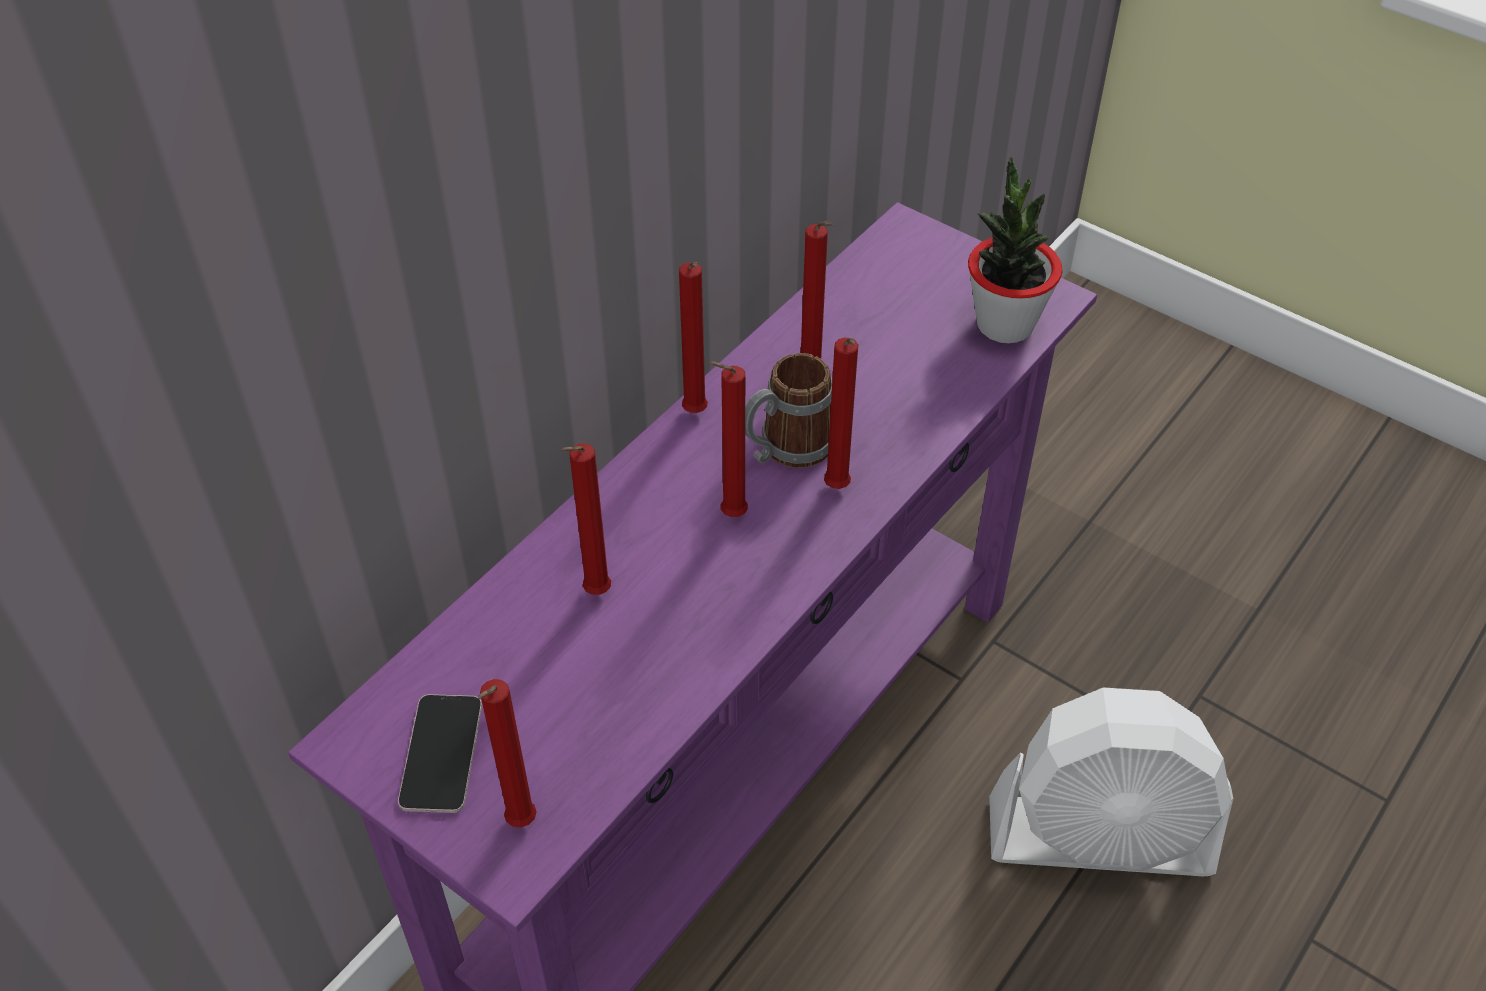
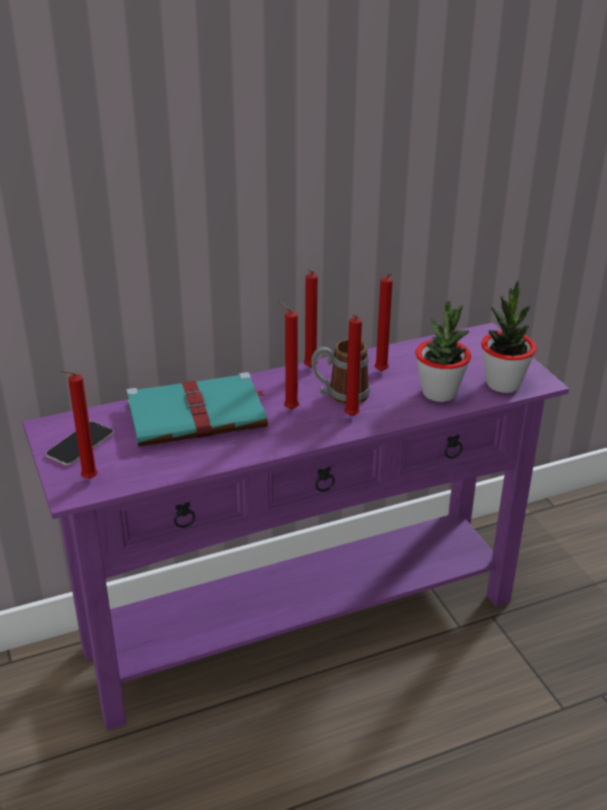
camera: 30 degrees right, 15 degrees down
red candle [561,444,611,595] -> turquoise book [126,372,268,447]
white fan [989,687,1233,876] -> none
none -> potted plant [416,301,471,402]

